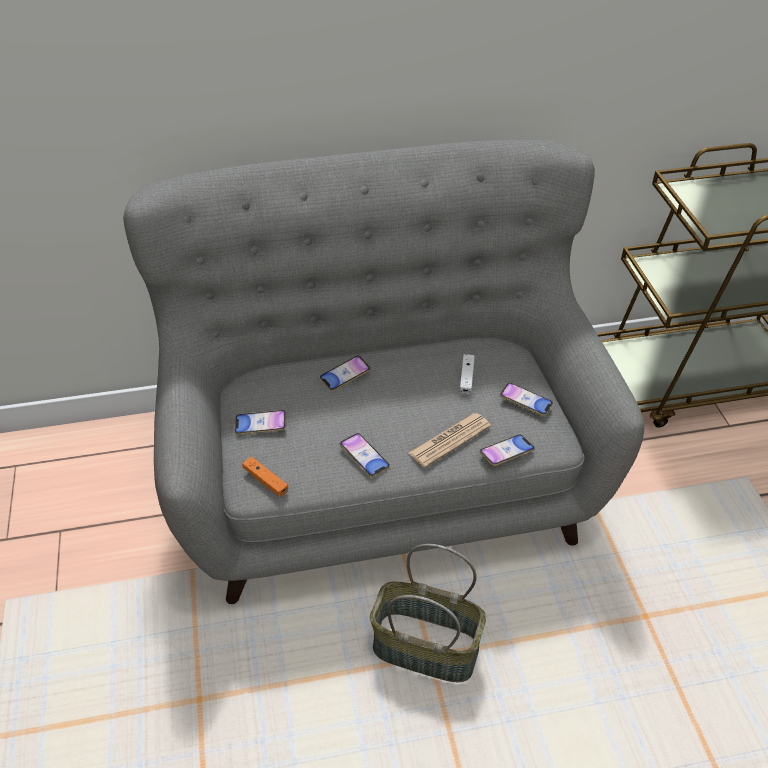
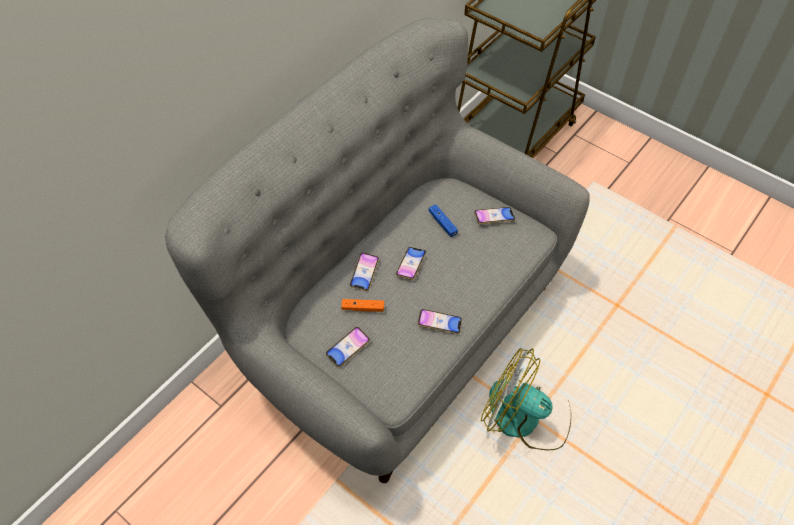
camera: 40 degrees left, 10 degrees up
orange game controller [242,457,288,497] -> orange game controller moved to [341,299,384,312]
basket [370,544,486,682] -> fan [481,348,571,450]
newspaper [409,413,491,468] -> none
white game controller [460,354,475,395] -> blue game controller [429,205,458,237]
phone [479,435,535,466] -> phone moved to [396,247,426,280]

